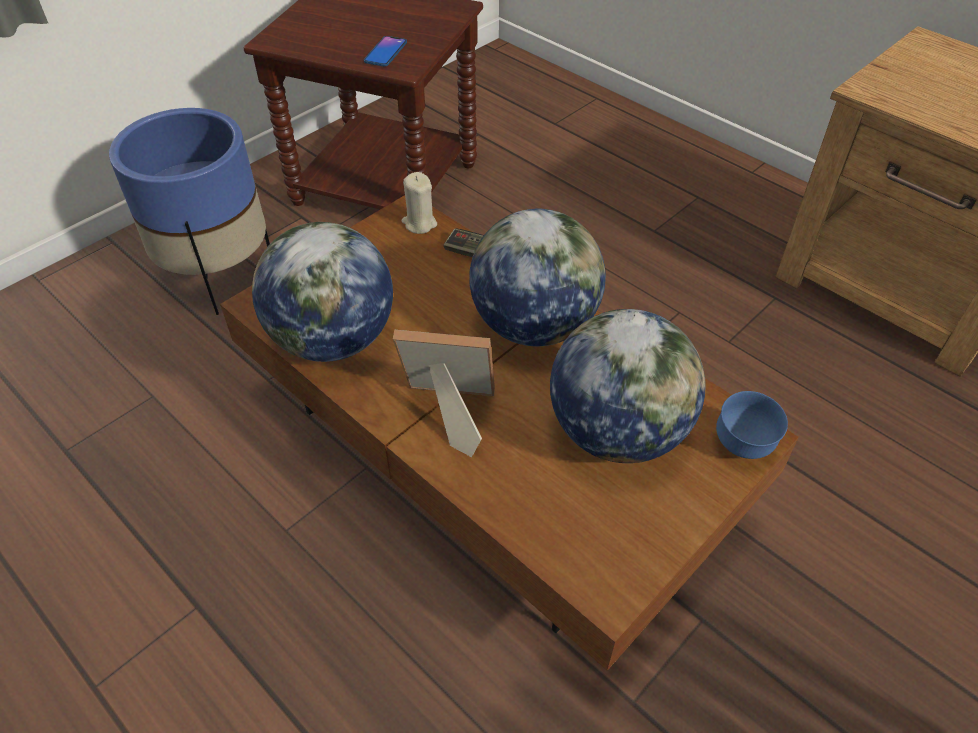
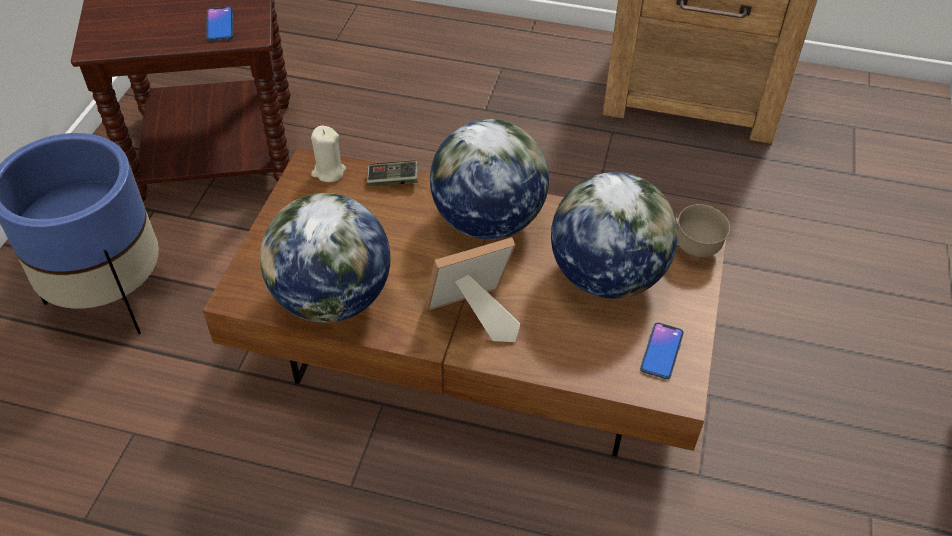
camera: 30 degrees left, 0 degrees up
blue bowl [716,391,788,459] -> brown bowl [677,204,730,257]
none -> phone [640,322,684,379]

